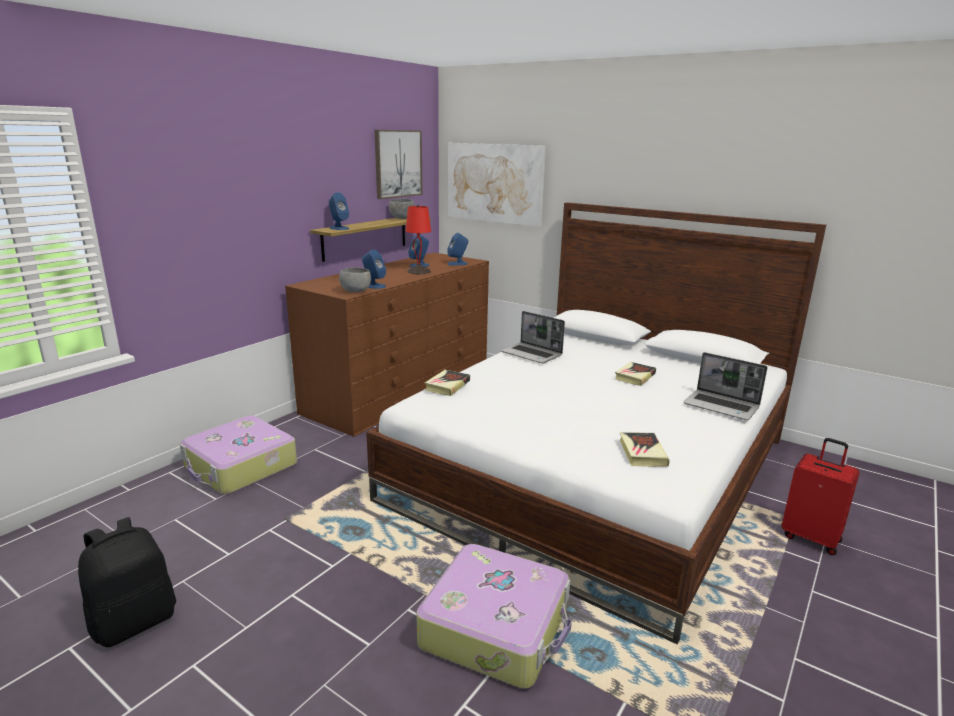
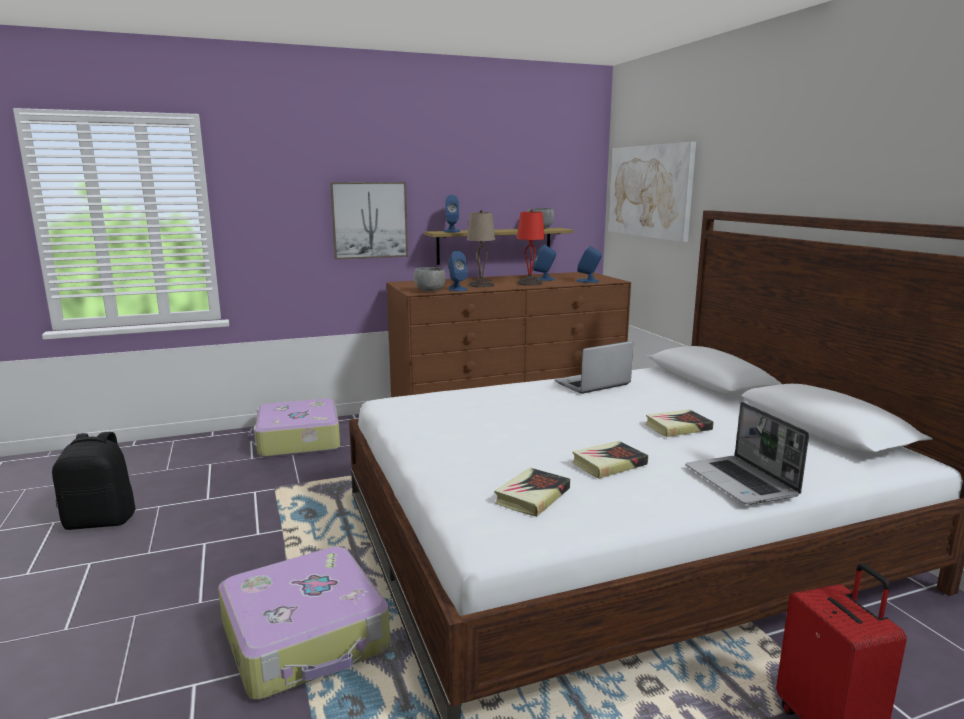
camera: 35 degrees right, 5 degrees down
picture [375,130,423,199] -> picture moved to [330,182,408,260]
book [425,370,470,396] -> book moved to [572,441,648,479]
laptop [500,311,565,364] -> laptop turned 75 degrees clockwise [554,341,633,394]
none -> beige table lamp [467,210,495,287]

